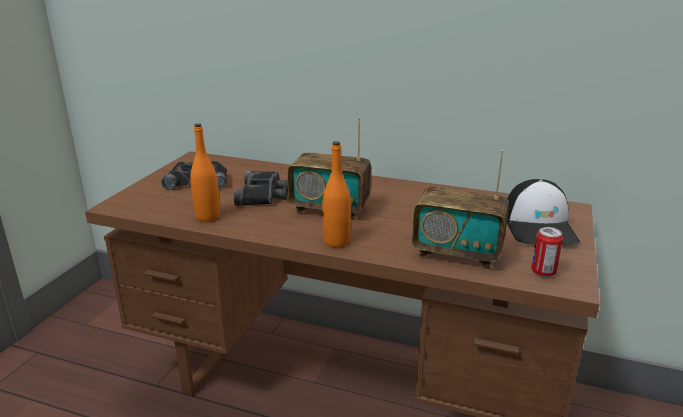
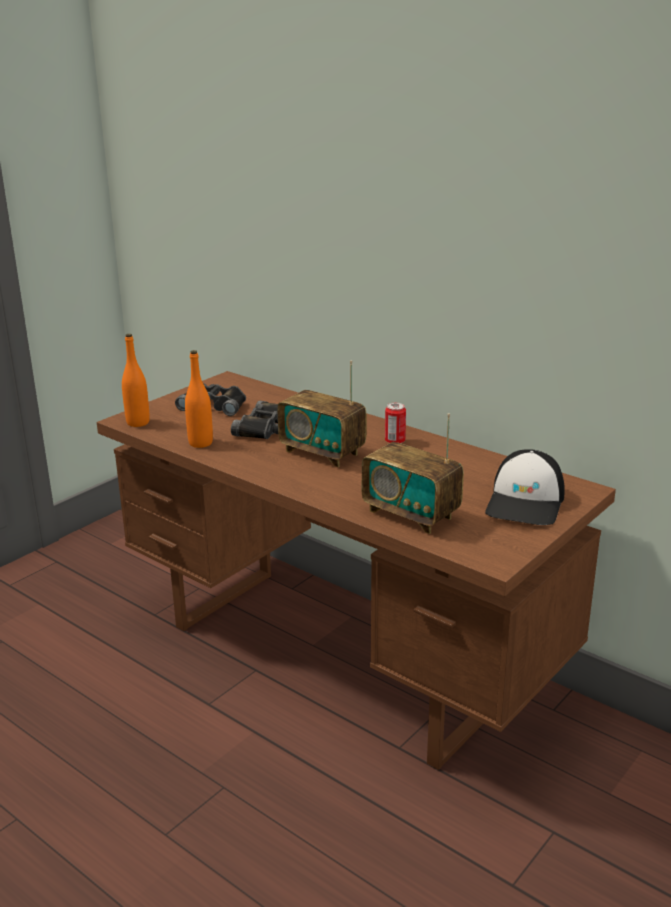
camera: 20 degrees right, 0 degrees up
orange bottle [322,141,351,248] -> orange bottle moved to [122,334,150,427]
can [531,227,563,277] -> can moved to [385,403,406,443]

